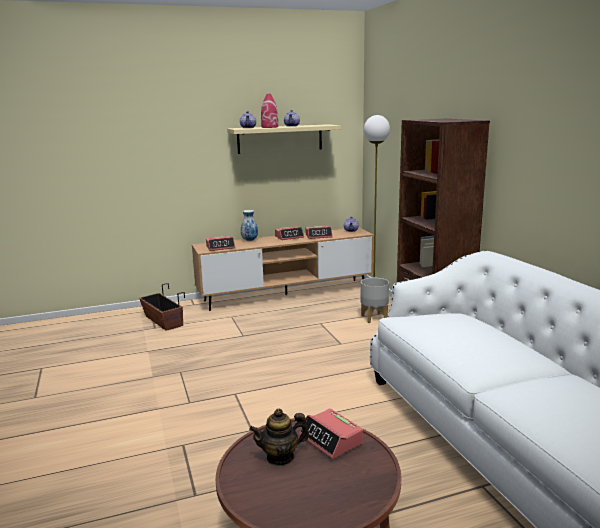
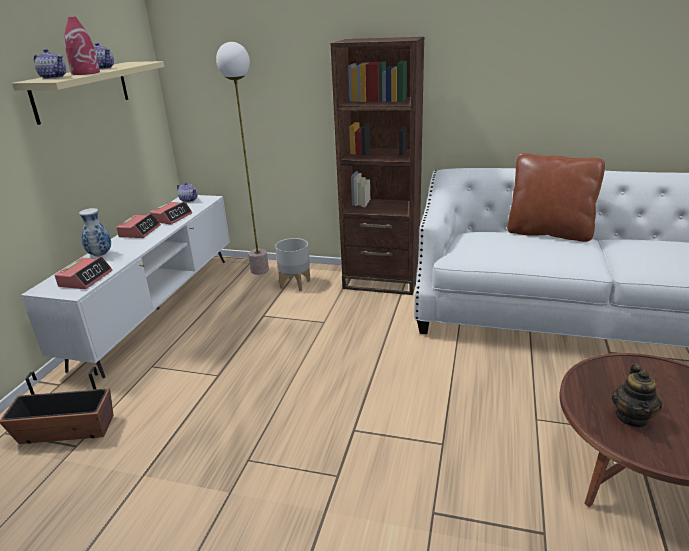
camera: 55 degrees left, 10 degrees up
brown tv stand [192,228,374,311] -> white tv stand [21,195,230,378]
alarm clock [299,408,363,459] -> none
none -> brown pillow [508,153,605,242]

